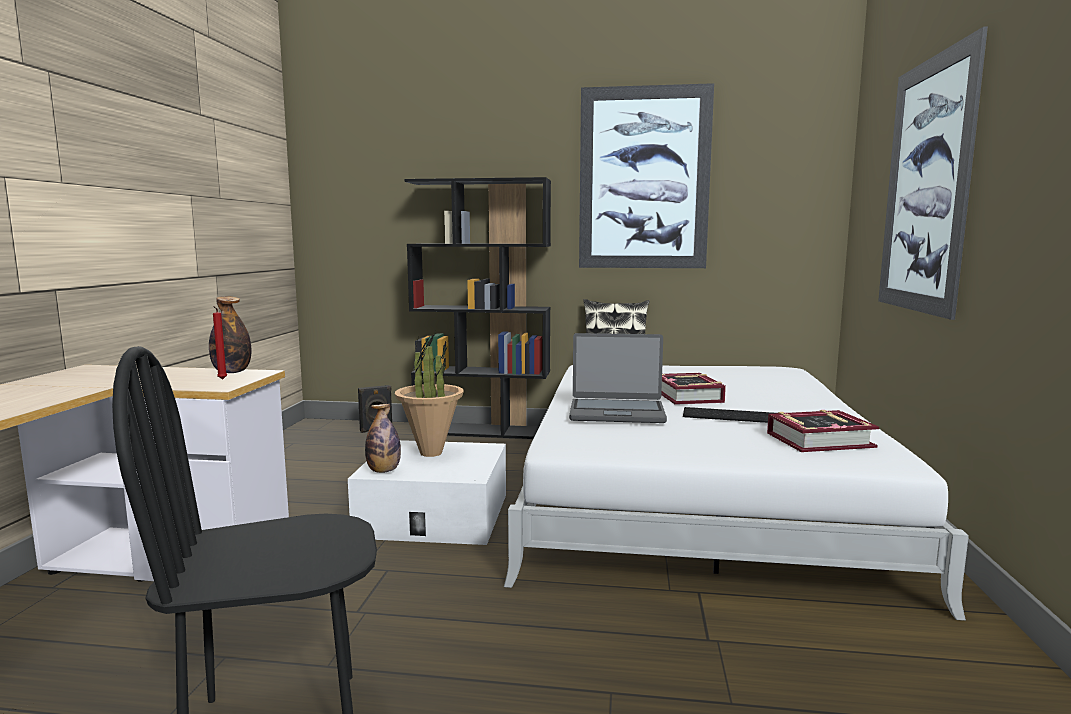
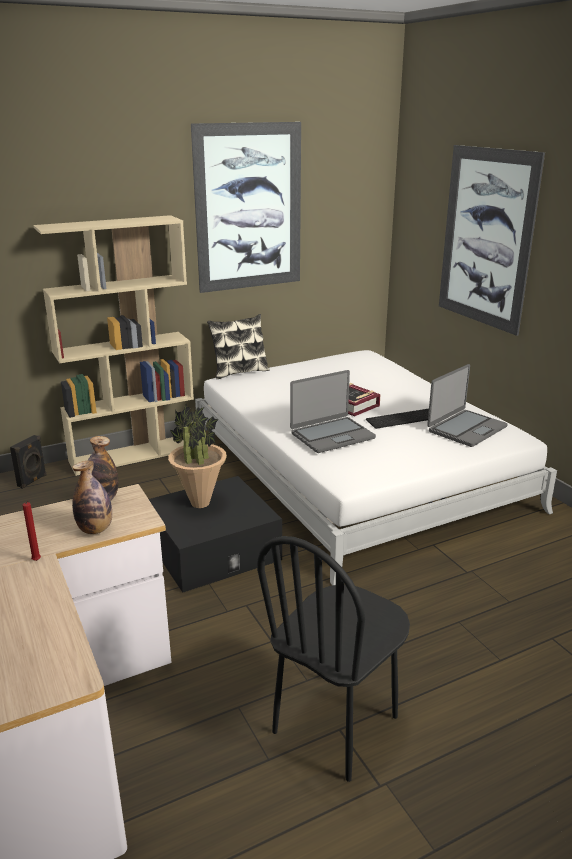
camera: 35 degrees left, 15 degrees up
red candle [213,306,227,379] -> red candle moved to [23,500,41,561]
white storage box [348,440,506,545] -> black storage box [149,476,282,593]
bottle [365,404,401,473] -> bottle moved to [72,460,112,534]
black bookcase [405,177,551,439] -> beige bookcase [33,215,194,476]
book [767,410,879,452] -> laptop [427,364,508,447]

